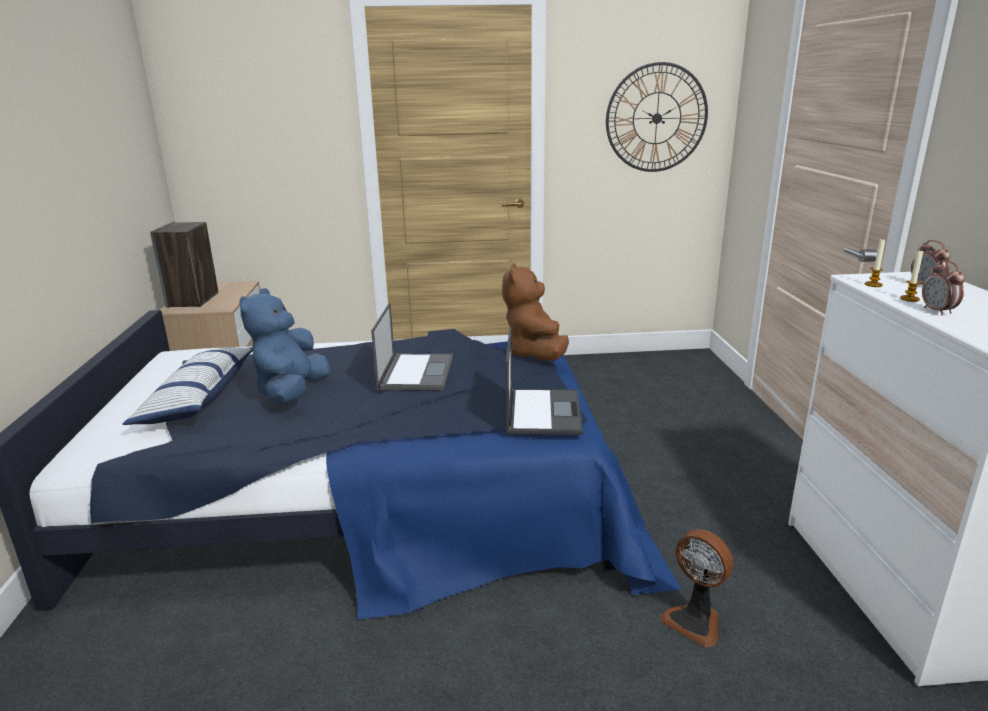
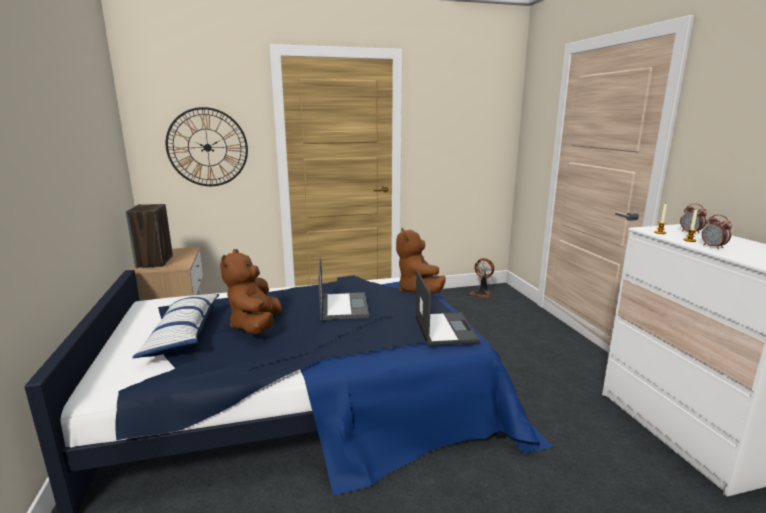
camera: 10 degrees left, 5 degrees down
blue plush toy [239,288,330,404] -> brown plush toy [220,249,282,334]
wall clock [606,62,708,172] -> wall clock moved to [166,107,248,186]
fan [660,529,733,648] -> fan moved to [470,258,494,298]

